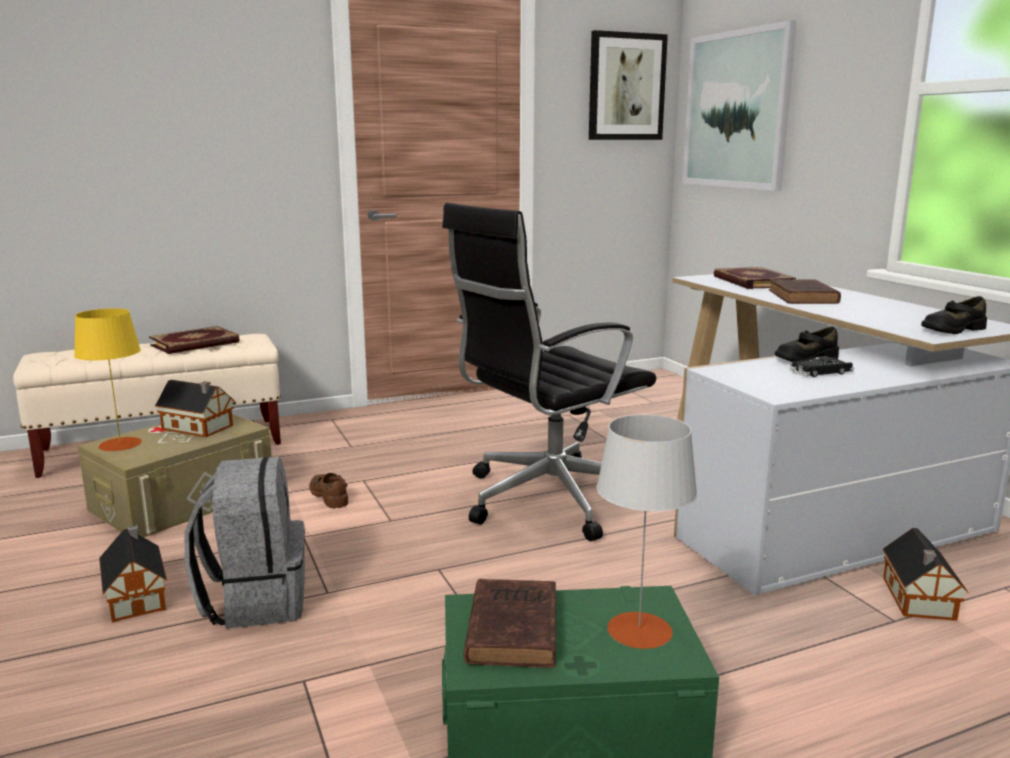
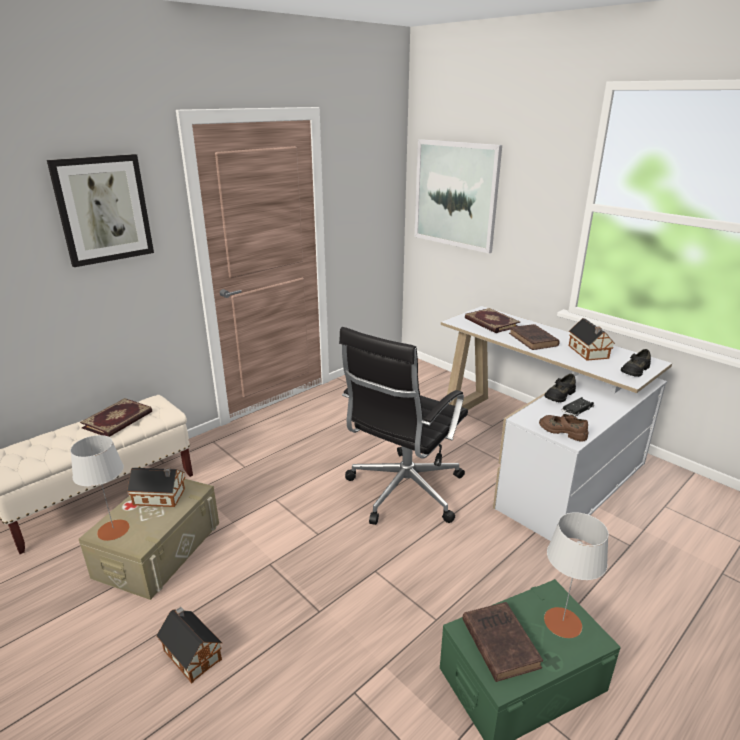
camera: 20 degrees left, 10 degrees up
yellow table lamp [74,308,142,451] -> grey table lamp [70,435,130,541]
grey backpack [185,457,305,629] -> none
brown shoe [309,473,348,508] -> brown shoe moved to [539,414,588,442]
picture [589,30,668,140] -> picture moved to [47,154,154,267]
toy house [883,528,968,621] -> toy house moved to [569,318,615,361]

